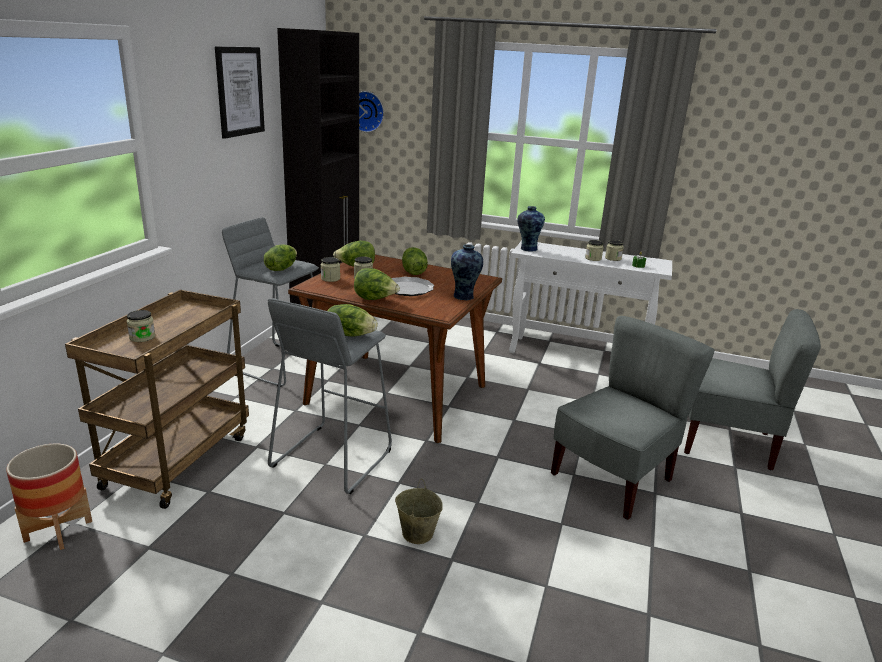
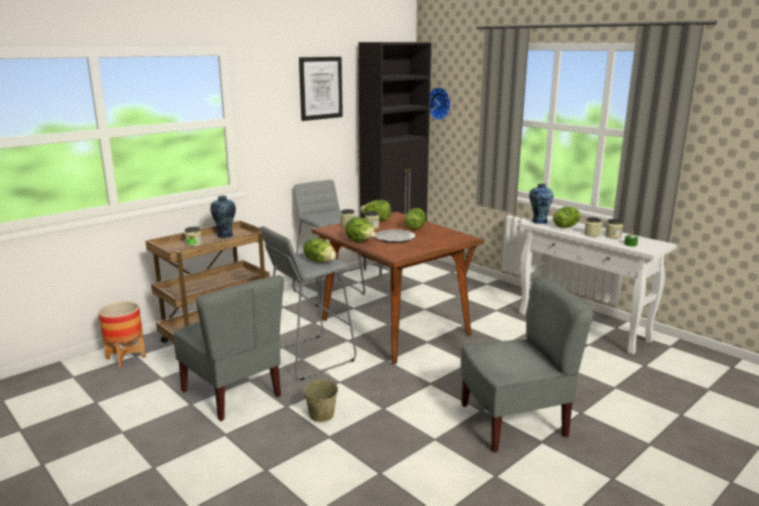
camera: 30 degrees right, 5 degrees down
lettuce [264,245,297,271] -> lettuce moved to [553,207,581,228]
vase [451,244,483,300] -> vase moved to [210,196,236,238]
grey chair [684,309,821,470] -> grey chair moved to [173,275,284,421]

